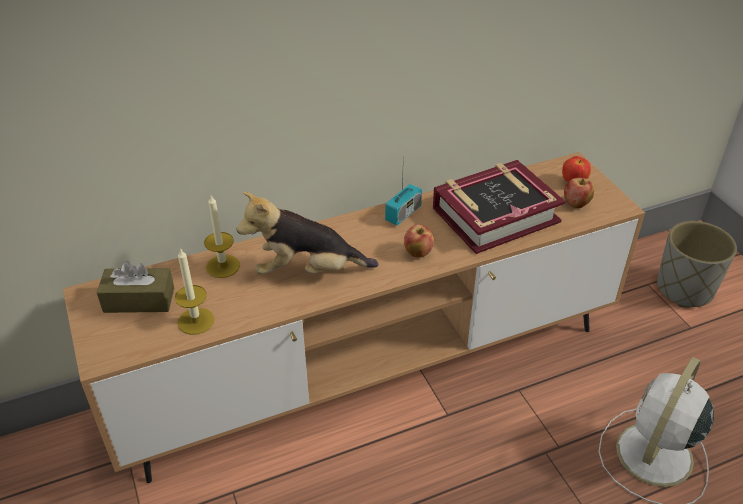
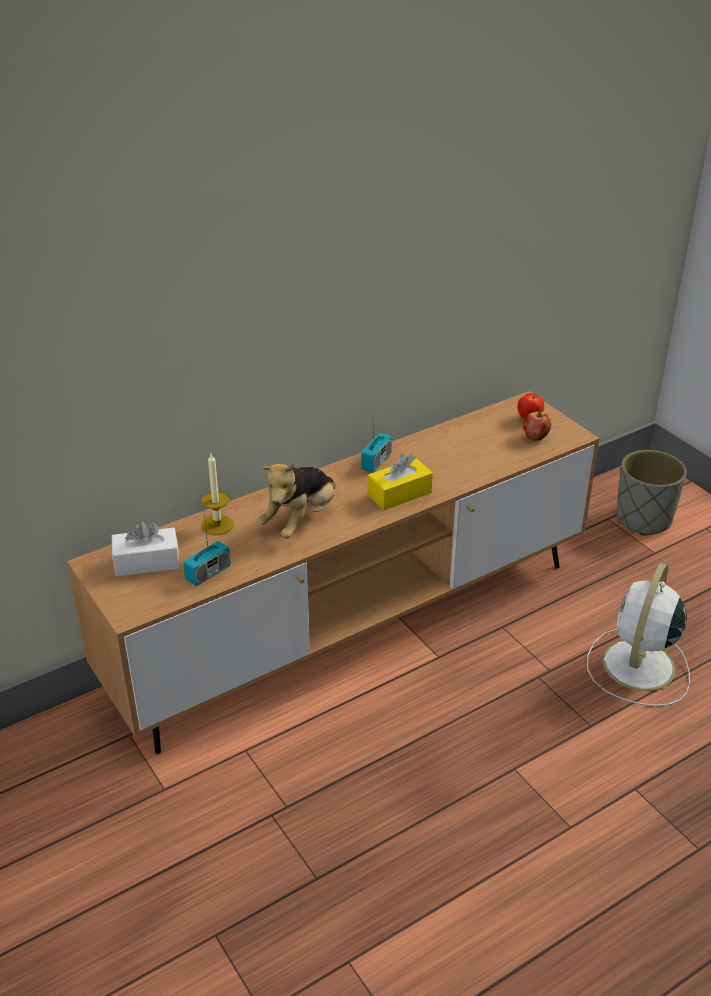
camera: 10 degrees left, 5 degrees down
brown tissue box [97,261,174,313] -> white tissue box [112,521,179,577]
candle [175,248,214,335] -> radio [183,514,231,586]
plush toy [237,192,378,274] -> plush toy turned 45 degrees counterclockwise [257,463,336,539]
apple [404,225,434,258] -> yellow tissue box [367,454,433,511]
book [433,160,565,254] -> none

